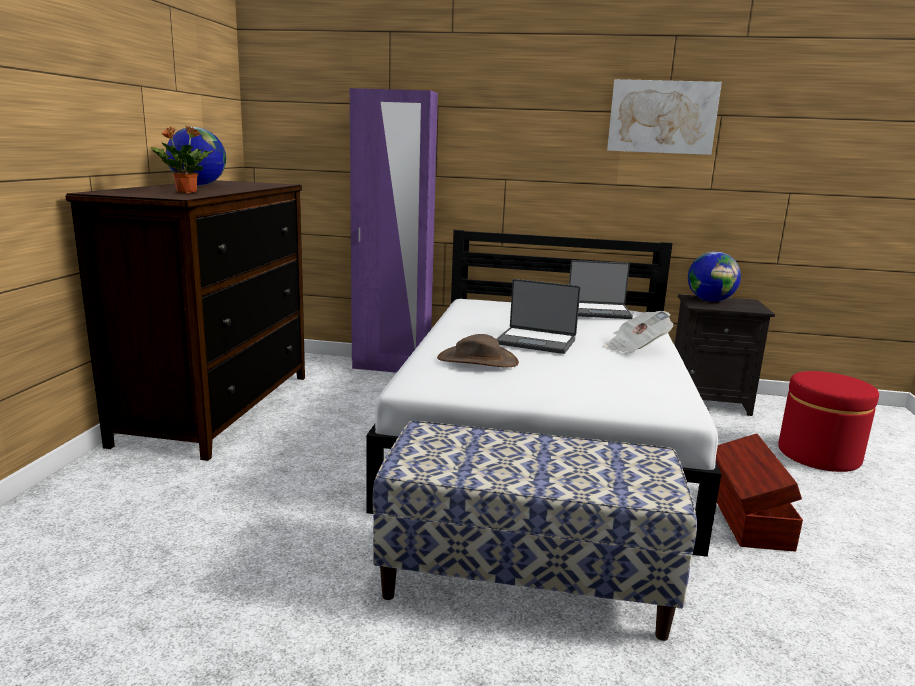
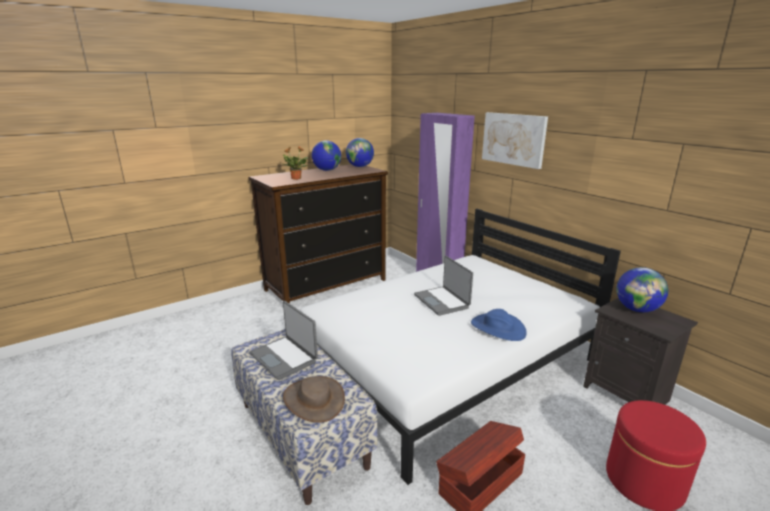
camera: 45 degrees right, 5 degrees up
brown hat [437,334,519,367] -> brown hat moved to [283,376,345,423]
laptop [569,260,633,319] -> laptop moved to [250,301,318,380]
newspaper [604,311,673,353] -> blue hat [471,309,527,341]
picture [607,79,722,155] -> picture moved to [482,112,548,169]
none -> globe [346,138,374,167]

